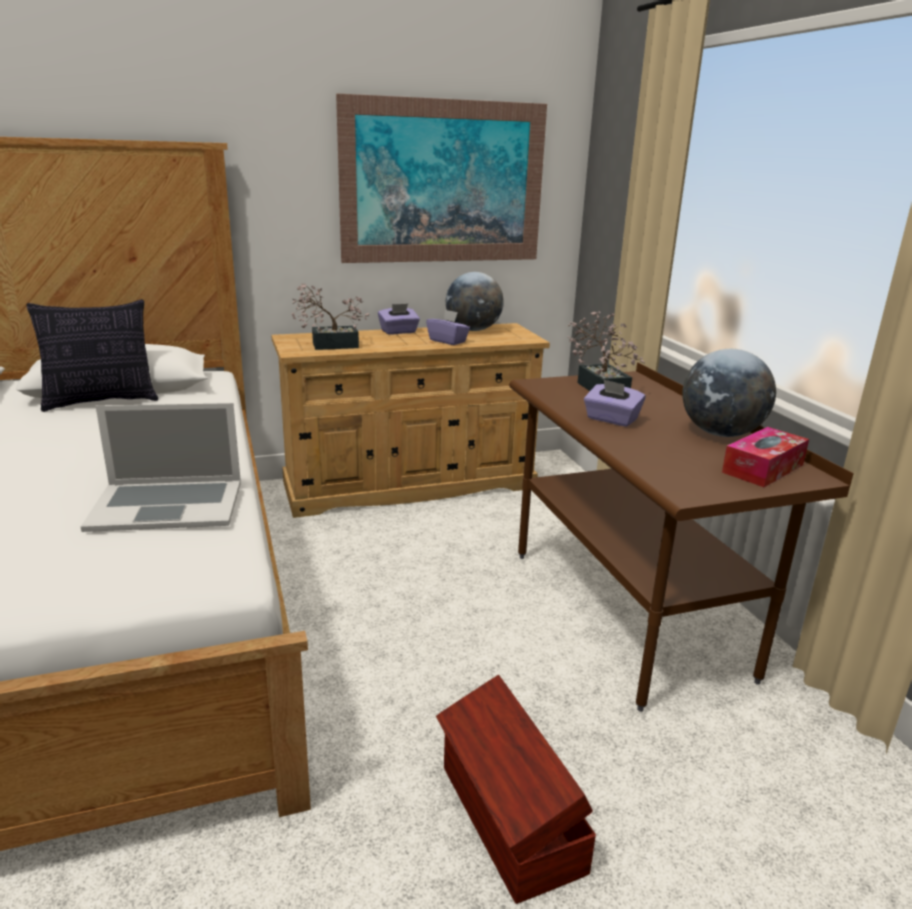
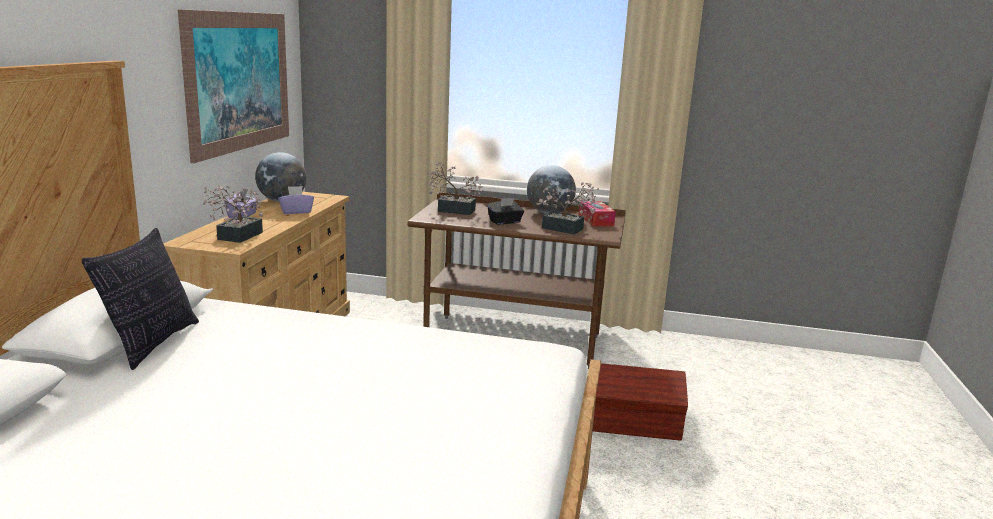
camera: 60 degrees left, 5 degrees down
laptop [81,403,241,532] -> none
purple tissue box [584,379,645,427] -> black tissue box [487,198,524,224]
none -> potted plant [536,183,599,234]

